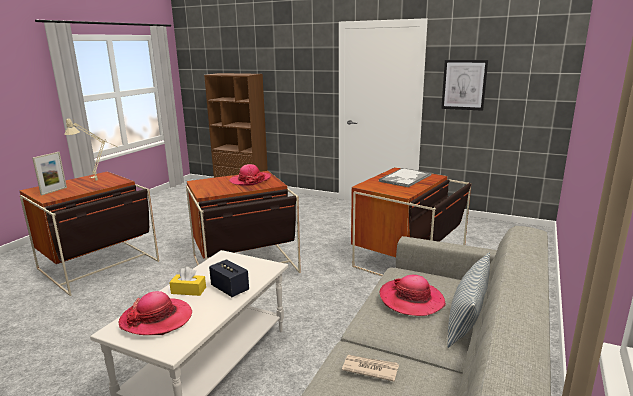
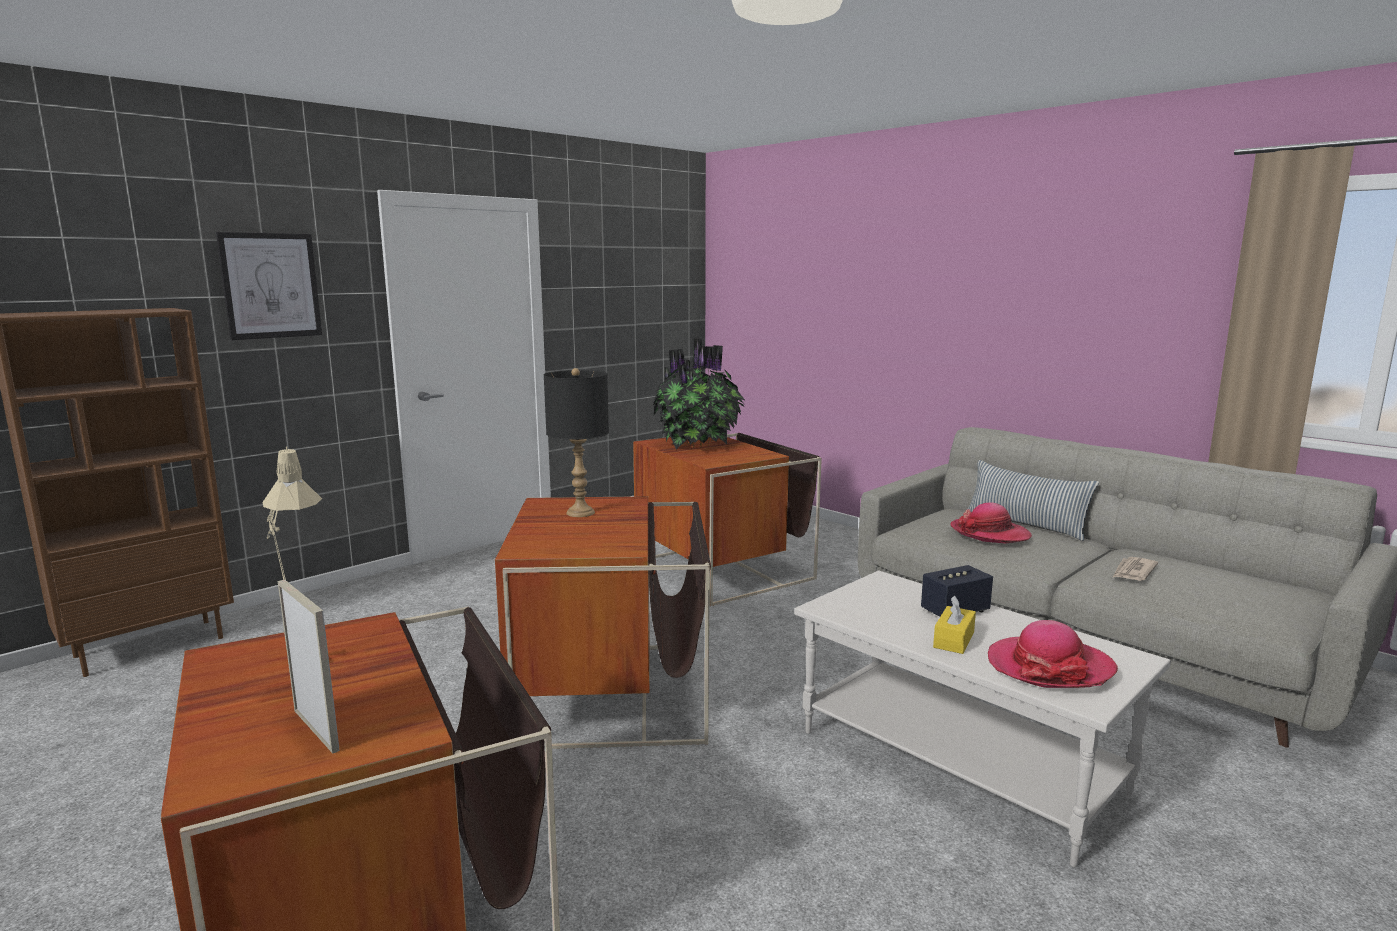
camera: 70 degrees left, 5 degrees down
hat [229,164,271,186] -> black table lamp [544,368,609,517]
tray [379,168,432,187] -> potted plant [653,339,745,449]
picture [441,60,488,111] -> picture moved to [216,232,322,340]

